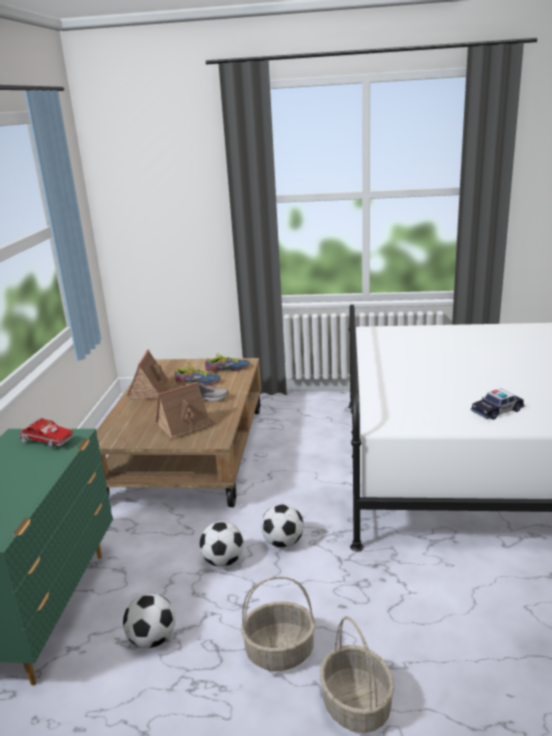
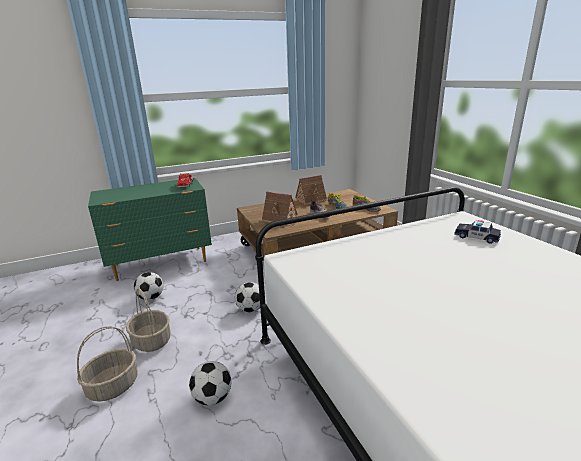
camera: 60 degrees right, 0 degrees up
football [200,521,244,567] -> football moved to [189,361,231,406]
toy car [471,389,525,420] -> toy car moved to [454,220,501,244]

